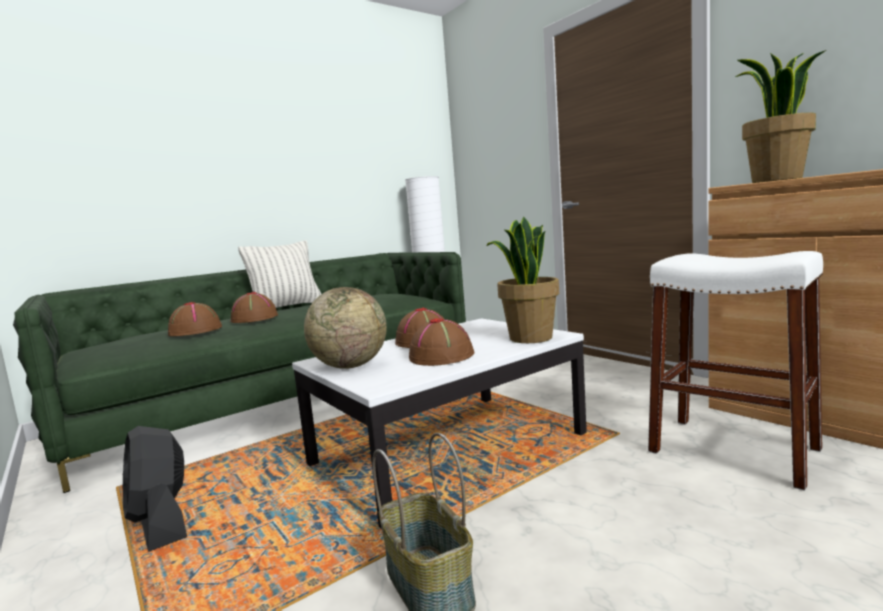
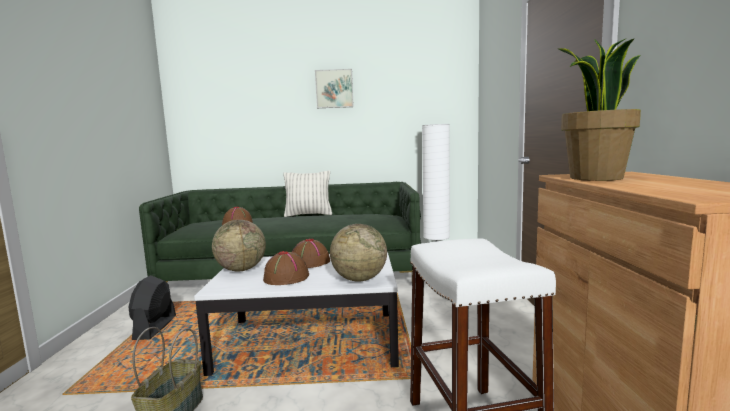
camera: 35 degrees right, 0 degrees up
brown hat [230,292,278,323] -> none
potted plant [486,217,559,343] -> globe [330,224,387,282]
none -> picture [315,69,354,108]

